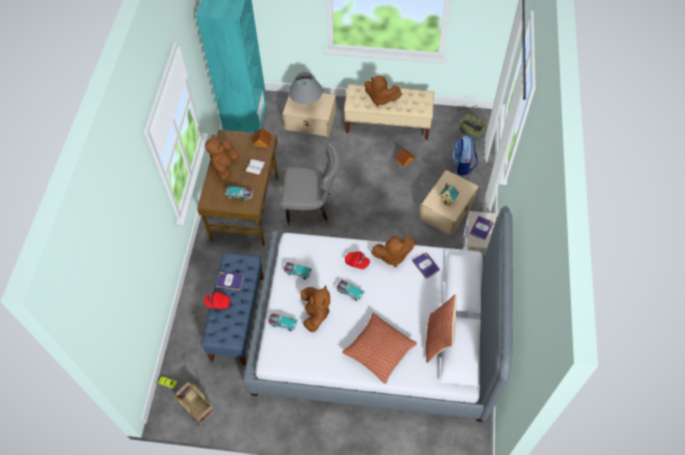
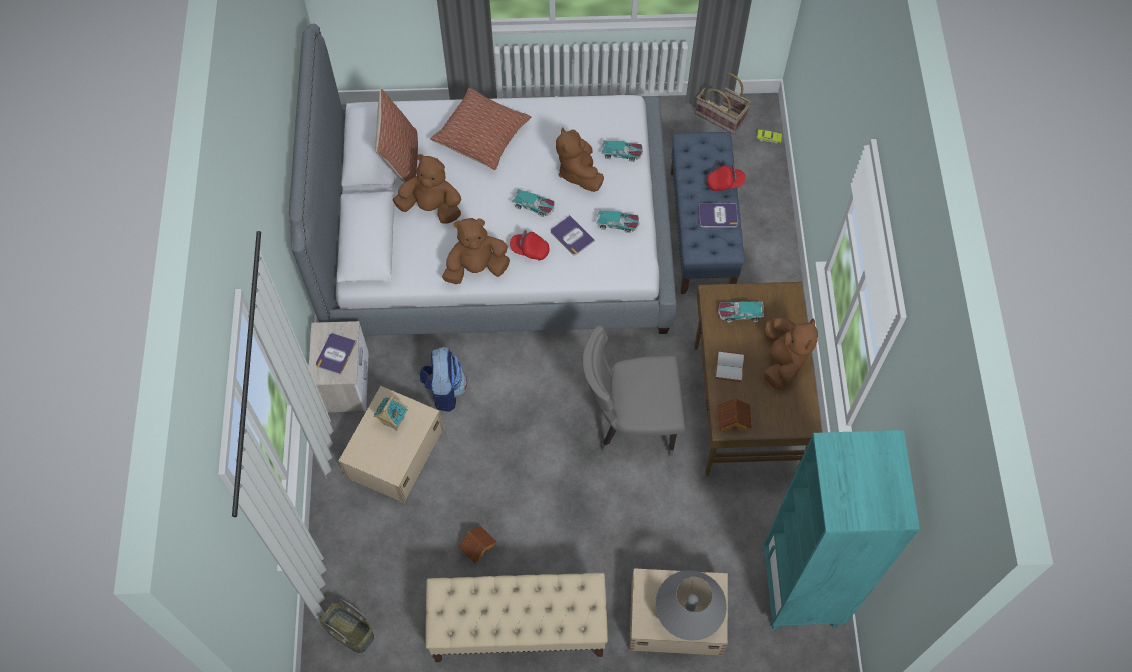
camera: 170 degrees right, 5 degrees up
brown plush toy [364,76,402,107] -> brown plush toy moved to [393,154,461,224]
book [412,252,440,279] -> book moved to [551,215,595,255]
backpack [451,136,478,176] -> backpack moved to [420,347,467,412]

